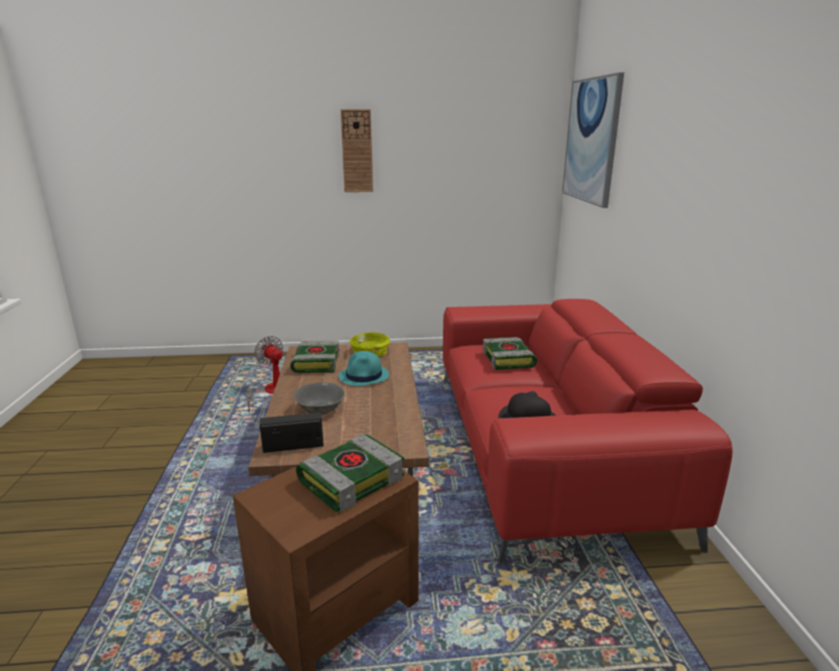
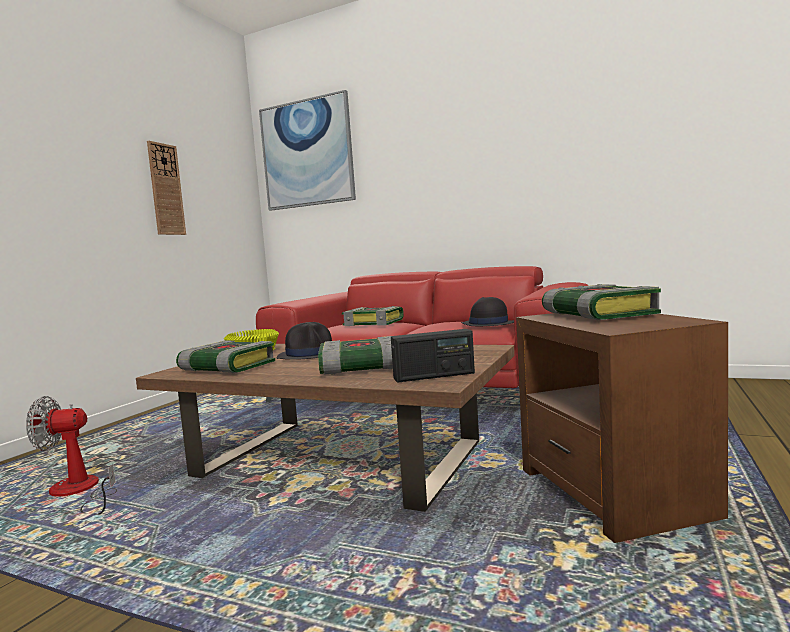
camera: 60 degrees left, 15 degrees down
radio [260,412,324,453] -> radio turned 120 degrees counterclockwise [391,329,475,383]
grey bowl [294,382,345,415] -> book [318,336,393,374]
turquoise hat [338,351,389,386] -> black hat [277,322,332,360]
wall clock [340,109,373,192] -> wall clock moved to [147,141,186,235]

